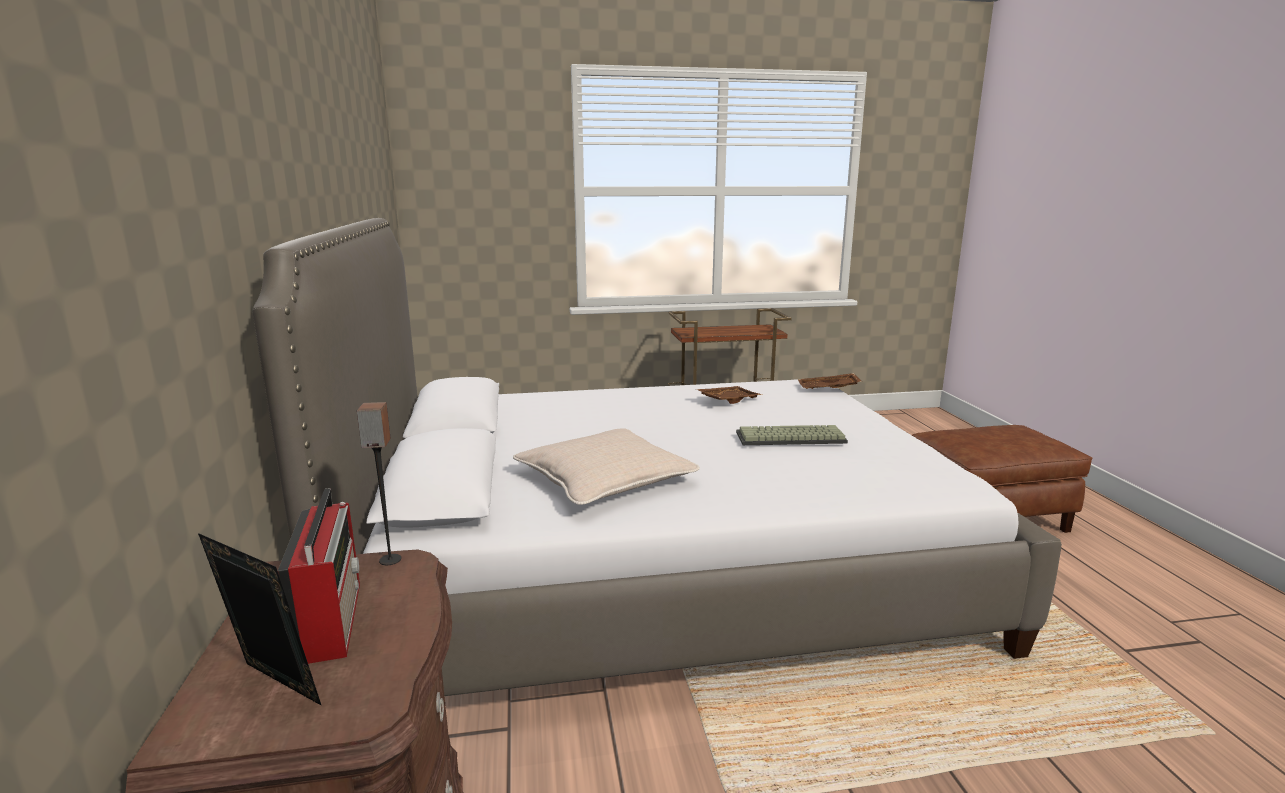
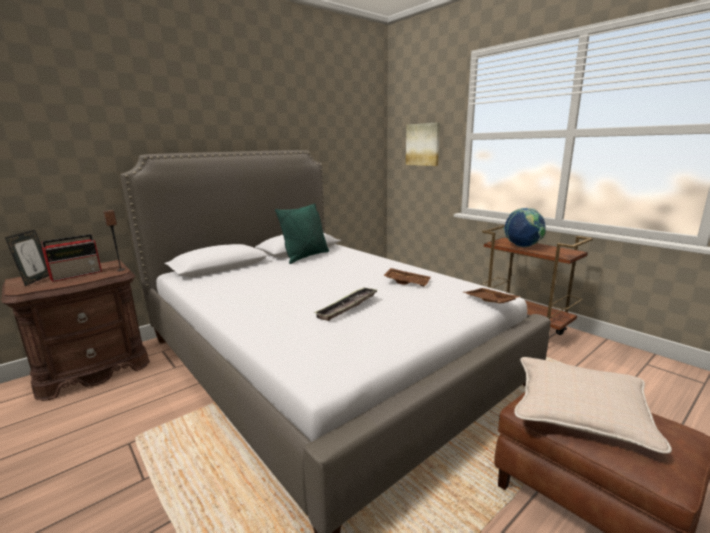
camera: 60 degrees right, 0 degrees up
beige pillow [513,428,700,505] -> beige pillow moved to [514,357,672,454]
keyboard [736,425,848,445] -> tray [314,288,377,321]
none -> green pillow [275,204,329,264]
none -> picture [406,122,440,166]
none -> globe [504,208,546,247]

